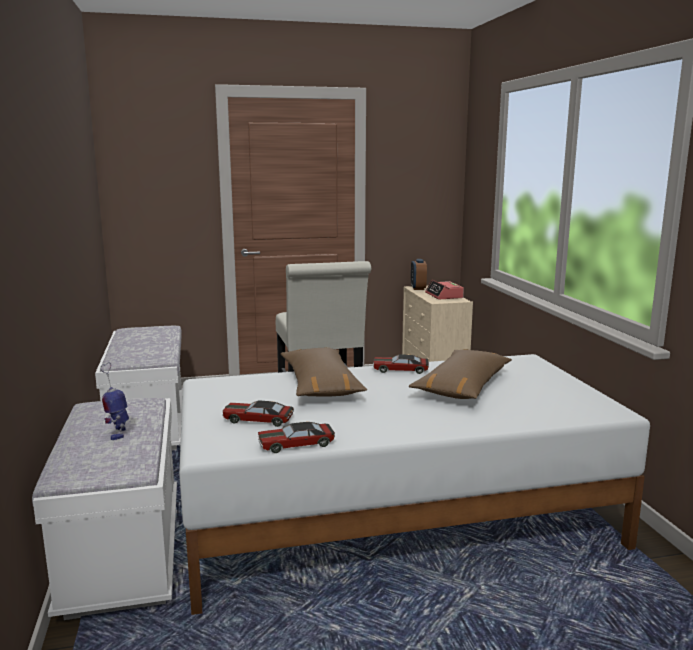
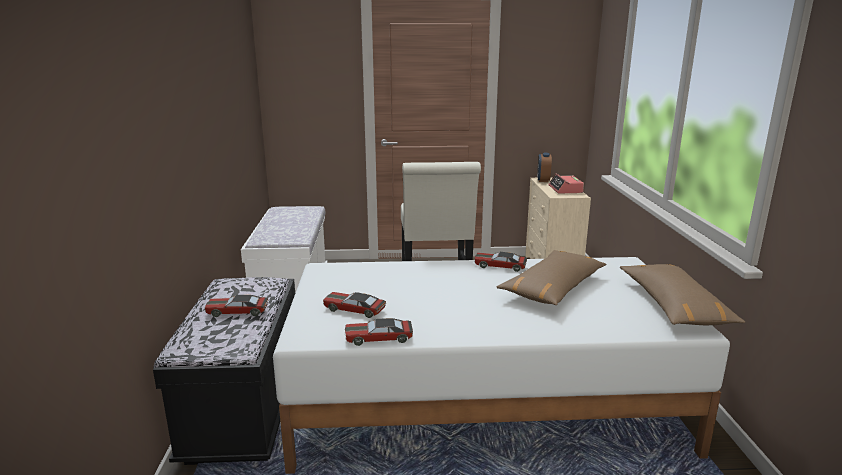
camera: 10 degrees right, 5 degrees up
white bench [32,398,177,620] -> black bench [153,277,295,465]
toy robot [100,362,129,440] -> toy car [205,295,268,317]
brown pillow [281,348,367,397] -> brown pillow moved to [620,264,745,325]

